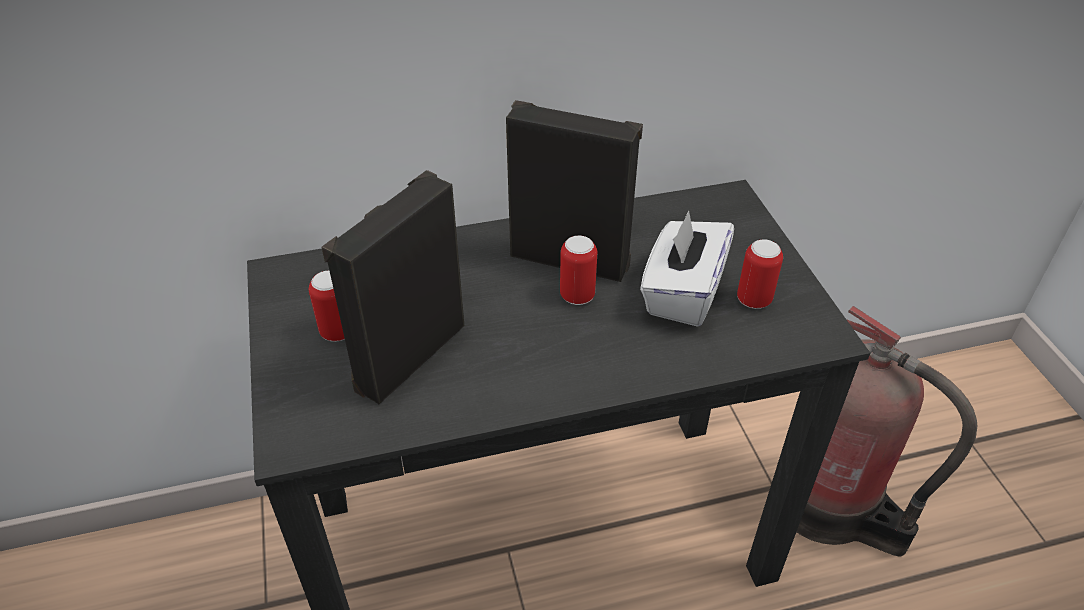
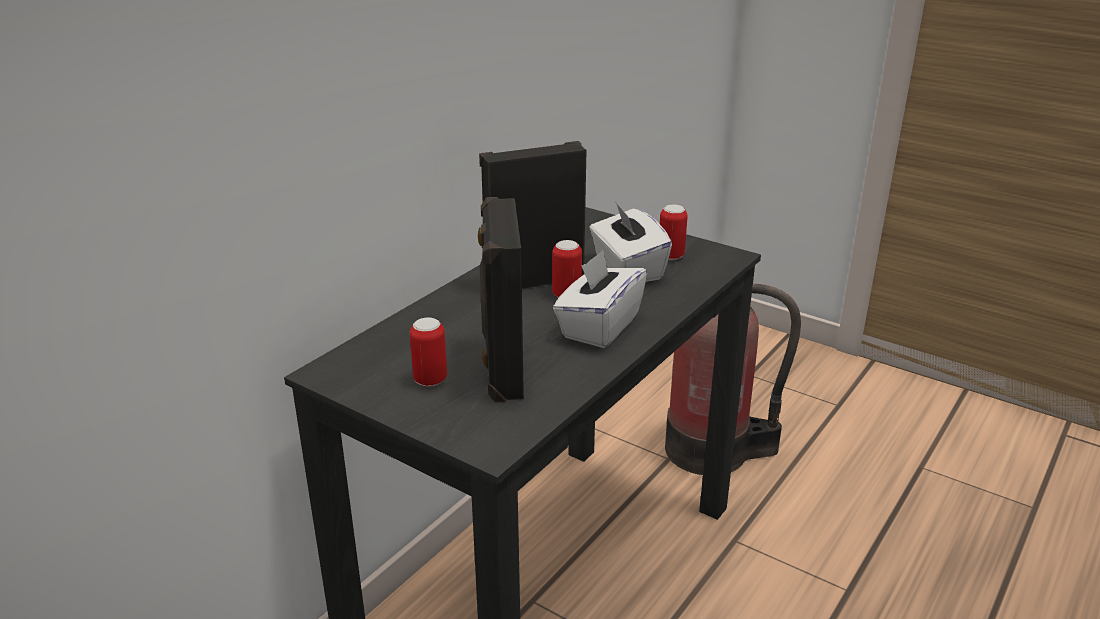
camera: 40 degrees left, 15 degrees down
none -> white tissue box [553,250,647,348]

